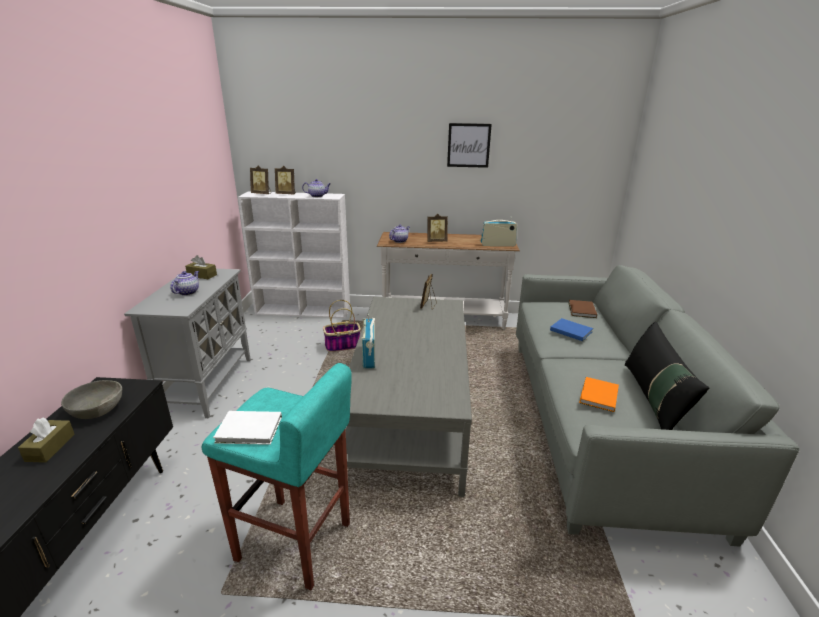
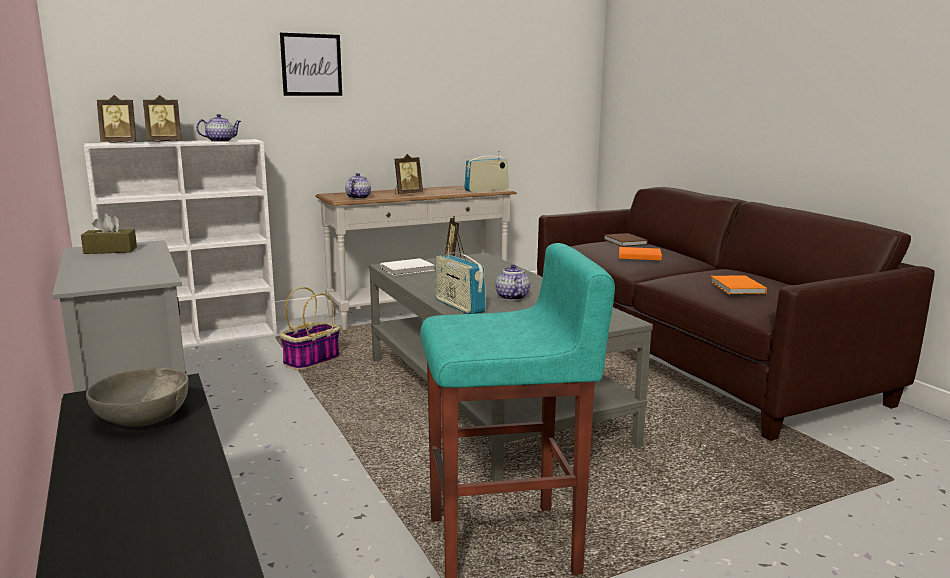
camera: 30 degrees left, 10 degrees down
brown tissue box [18,417,75,463] -> none
teapot [170,271,199,296] -> teapot moved to [495,265,530,300]
white book [213,411,282,445] -> white book moved to [380,258,435,276]
picture [447,123,492,168] -> picture moved to [280,33,342,96]
grey sofa [516,265,799,547] -> brown sofa [537,187,935,441]
blue book [550,318,593,341] -> orange book [619,247,662,260]
black pillow [625,322,709,430] -> none

